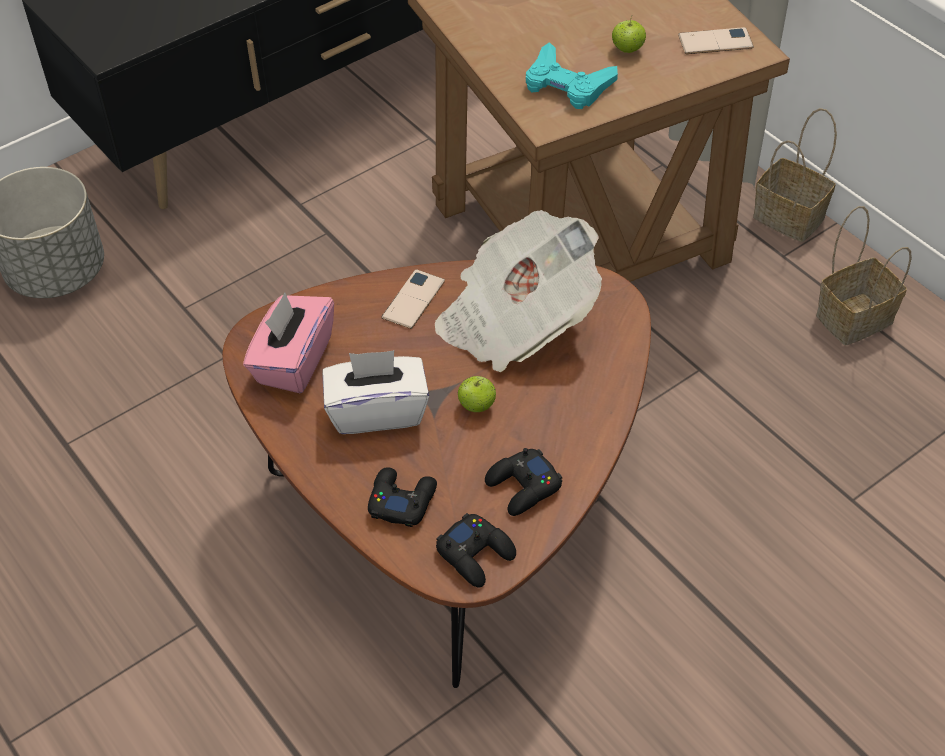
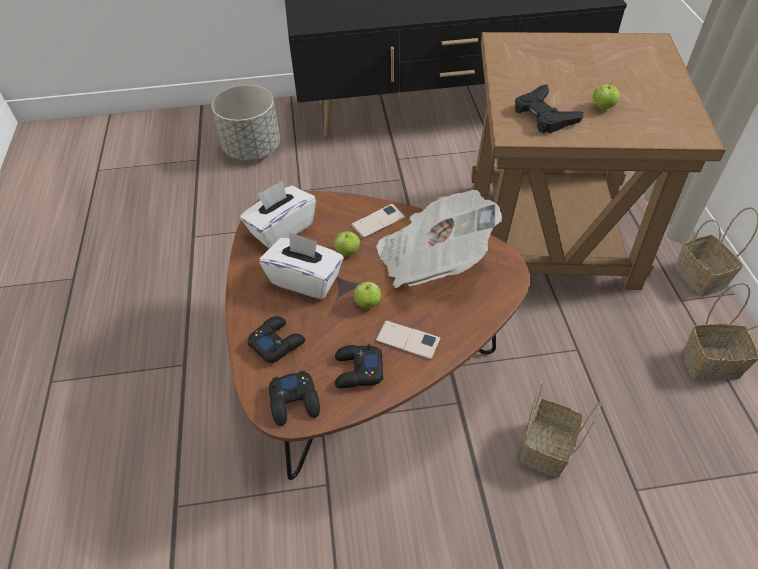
camera: 30 degrees right, 0 degrees up
pink tissue box [243,292,334,393] -> white tissue box [240,180,316,249]
turquoise game controller [526,42,618,109] -> black game controller [515,84,584,133]
phone [678,27,754,54] -> phone moved to [375,320,441,360]
none -> apple [334,231,360,256]
none -> basket [520,380,601,478]

